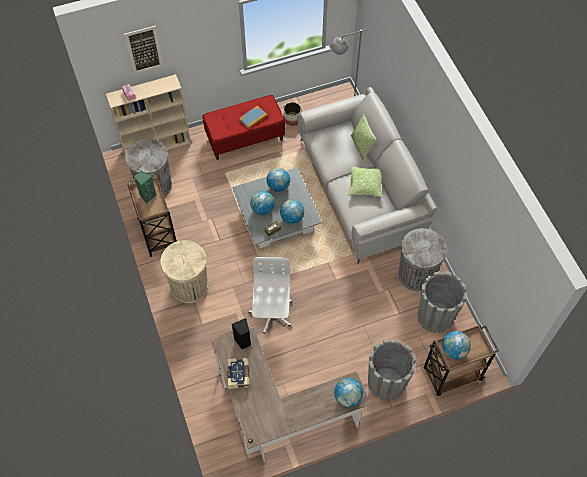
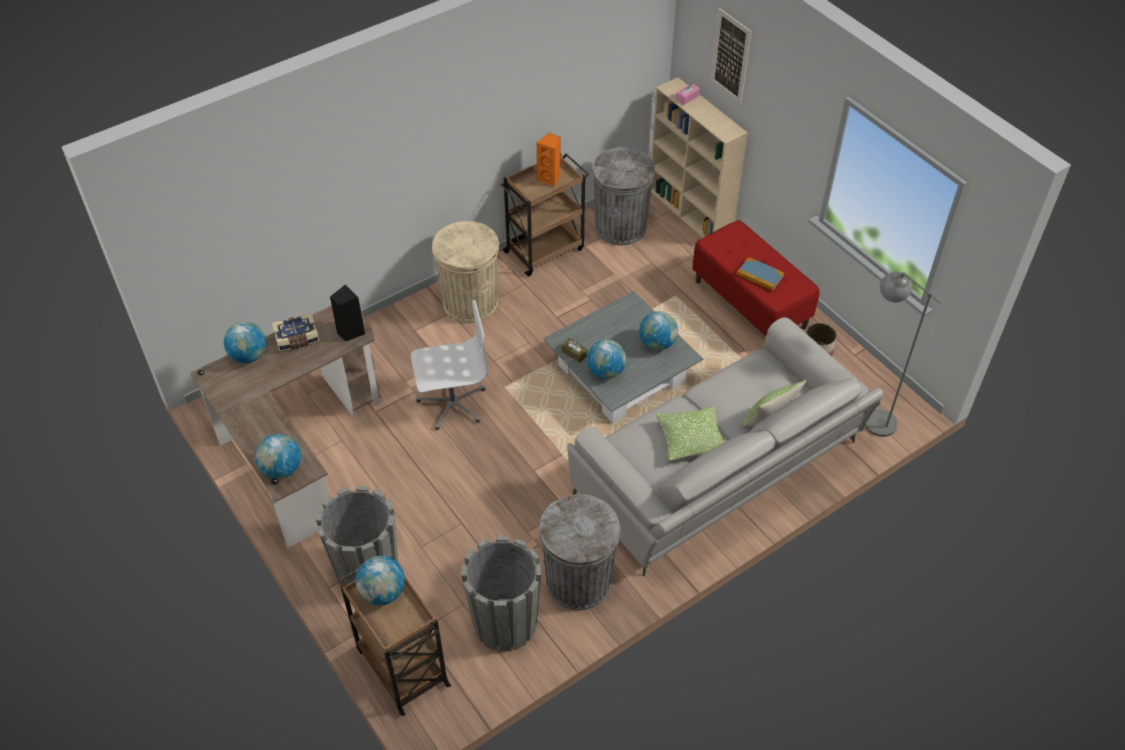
camera: 75 degrees right, 10 degrees down
green speaker [134,171,156,204] -> orange speaker [537,133,560,187]
globe [250,191,275,215] -> globe moved to [224,322,267,363]

